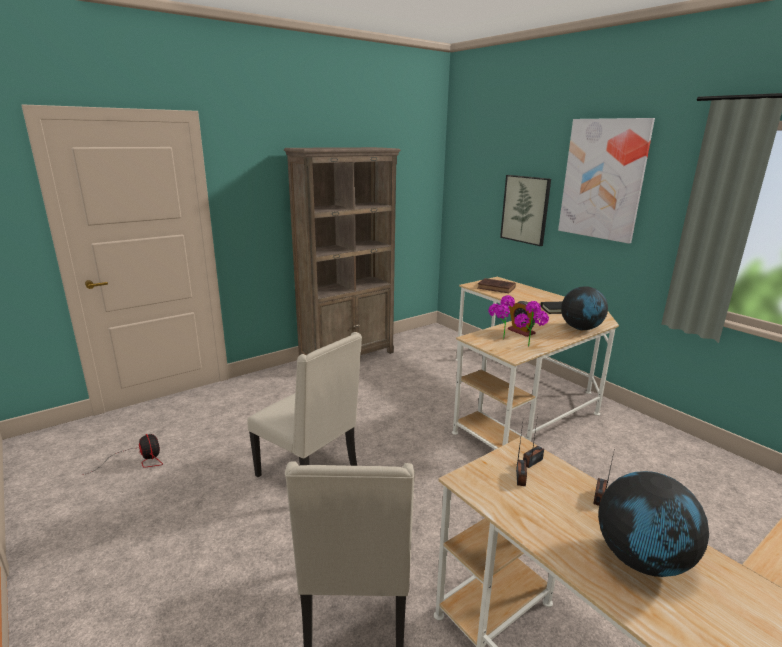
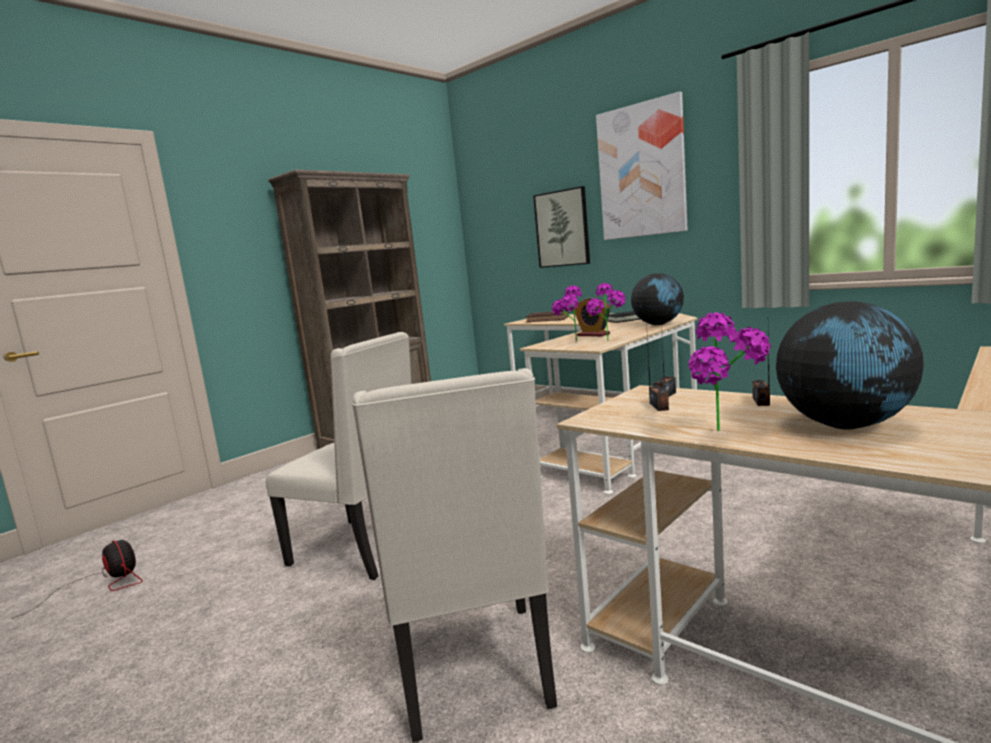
camera: 10 degrees left, 10 degrees down
none -> potted plant [689,312,771,431]

